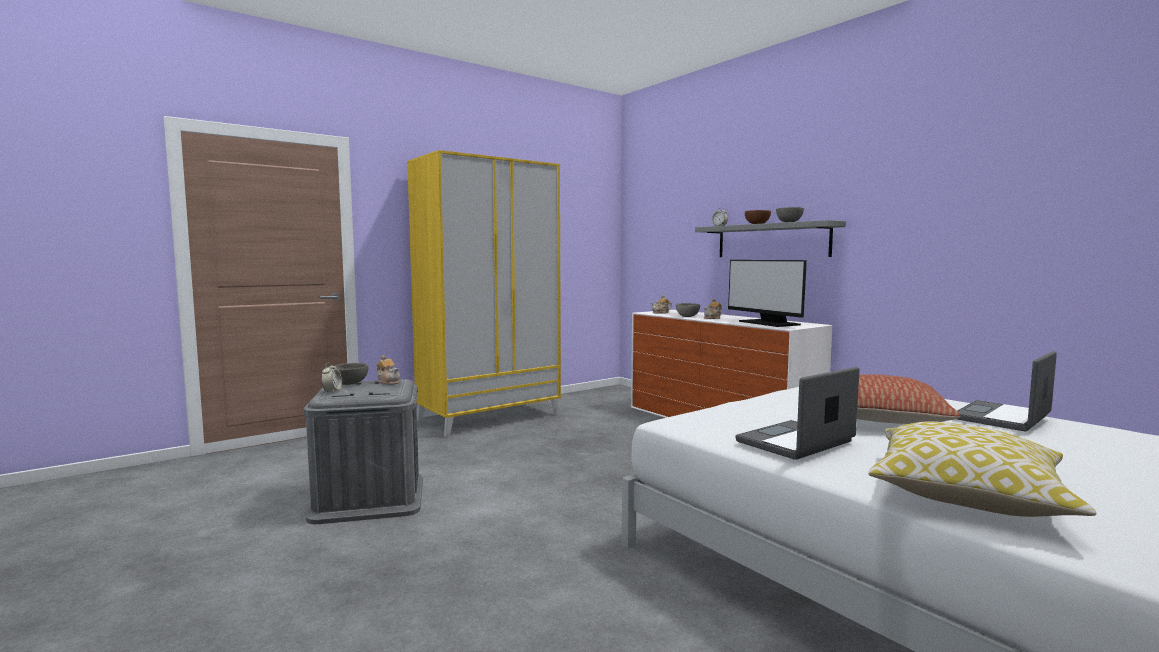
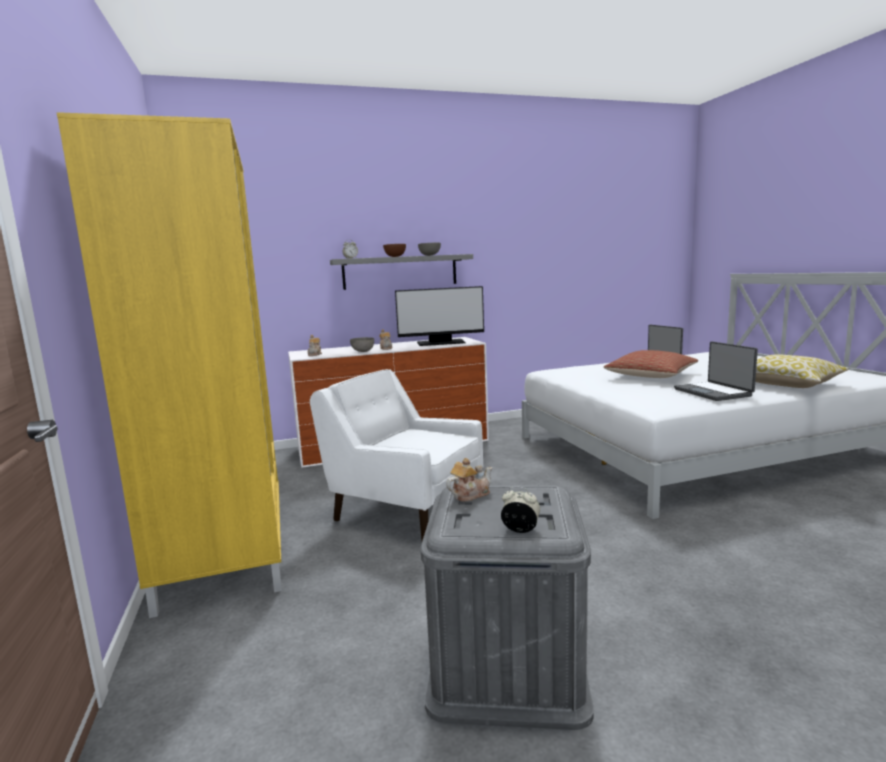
camera: 70 degrees left, 5 degrees up
grey bowl [335,363,368,385] -> none
none -> white armchair [310,369,483,540]

